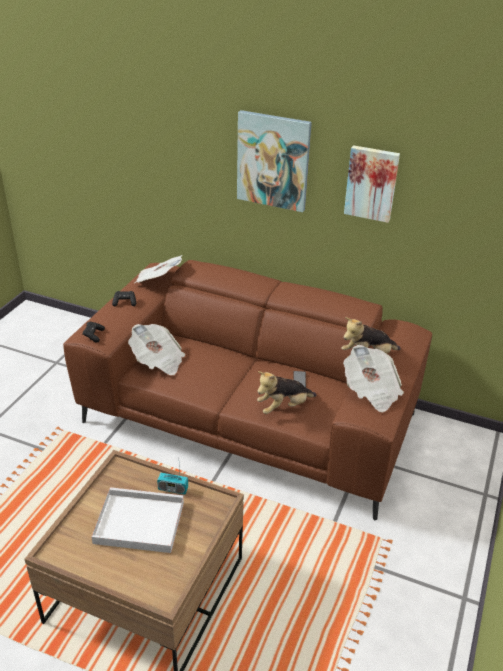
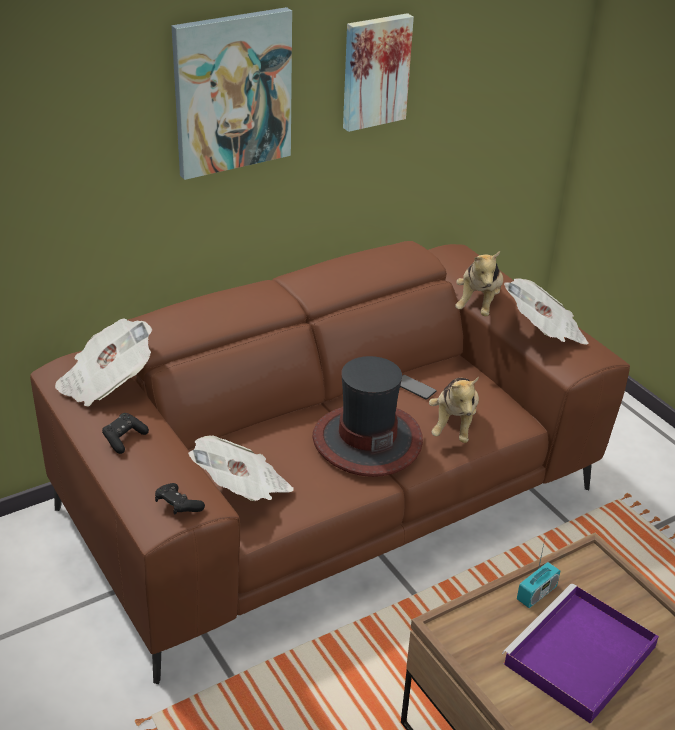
camera: 55 degrees left, 0 degrees up
white tray [91,487,184,553] -> purple tray [502,584,659,723]
none -> hat [312,356,423,477]

